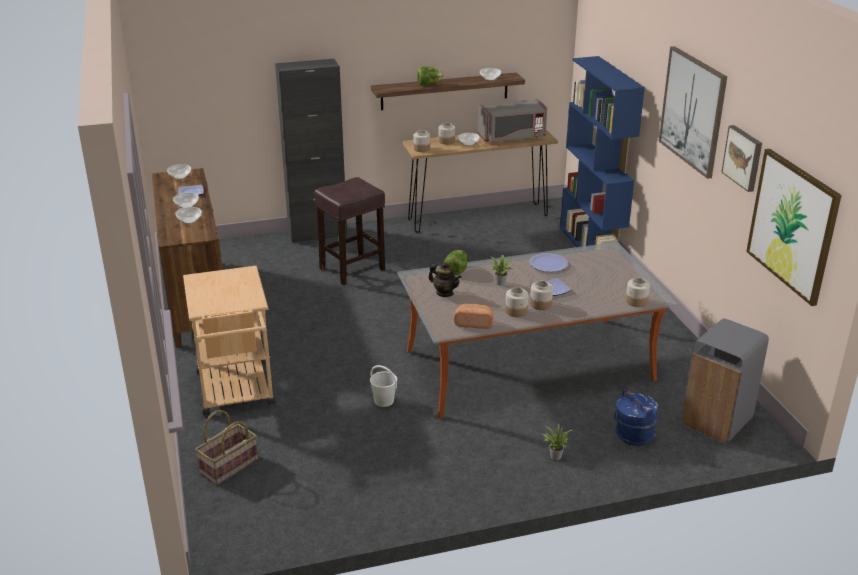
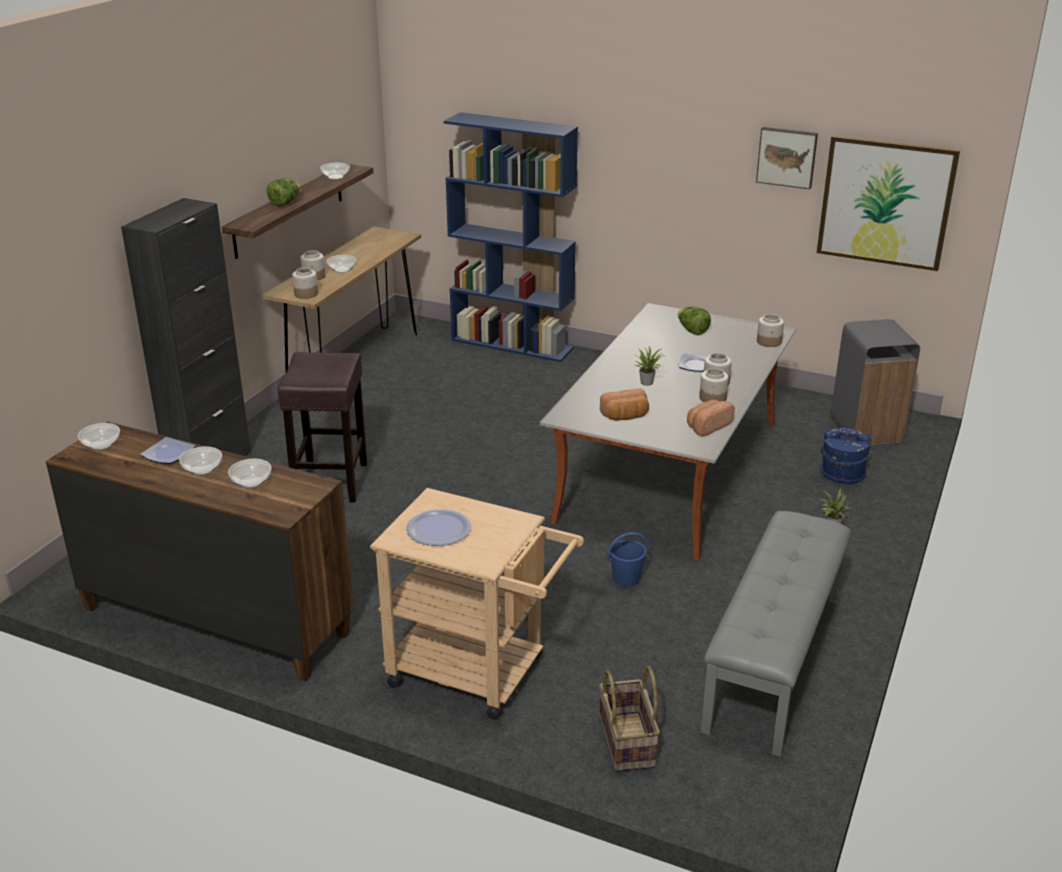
camera: 50 degrees left, 0 degrees up
white bucket [370,365,397,407] -> blue bucket [607,532,648,587]
teapot [428,262,461,297] -> bread [600,388,649,421]
lettuce [444,250,468,275] -> lettuce moved to [678,306,711,335]
grey microwave [477,99,547,142] -> none
plate [529,253,568,272] -> plate moved to [406,509,472,546]
picture [659,46,727,179] -> none
none -> grey bench [701,511,852,757]

